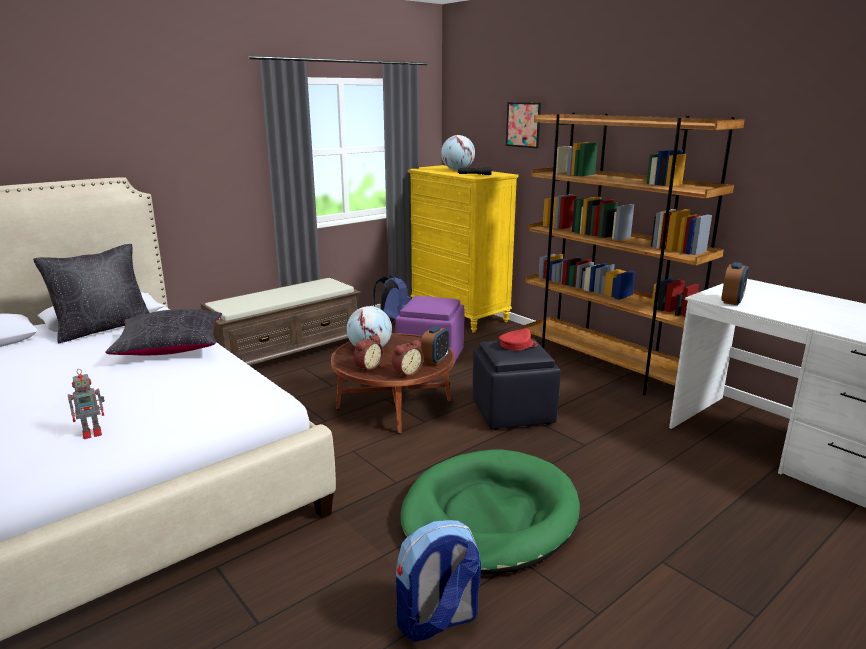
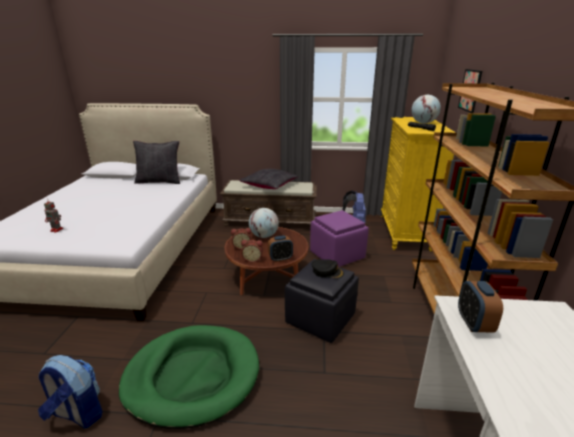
camera: 45 degrees right, 5 degrees up
black pillow [105,309,222,356] -> black pillow moved to [239,169,298,189]
red cap [499,328,538,351] -> black cap [311,259,344,279]
alarm clock [721,262,749,305] -> alarm clock turned 105 degrees clockwise [458,281,503,333]

